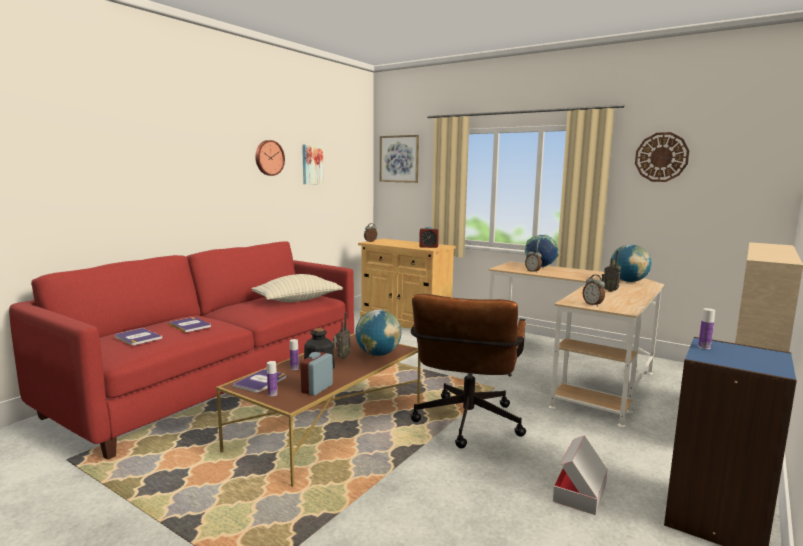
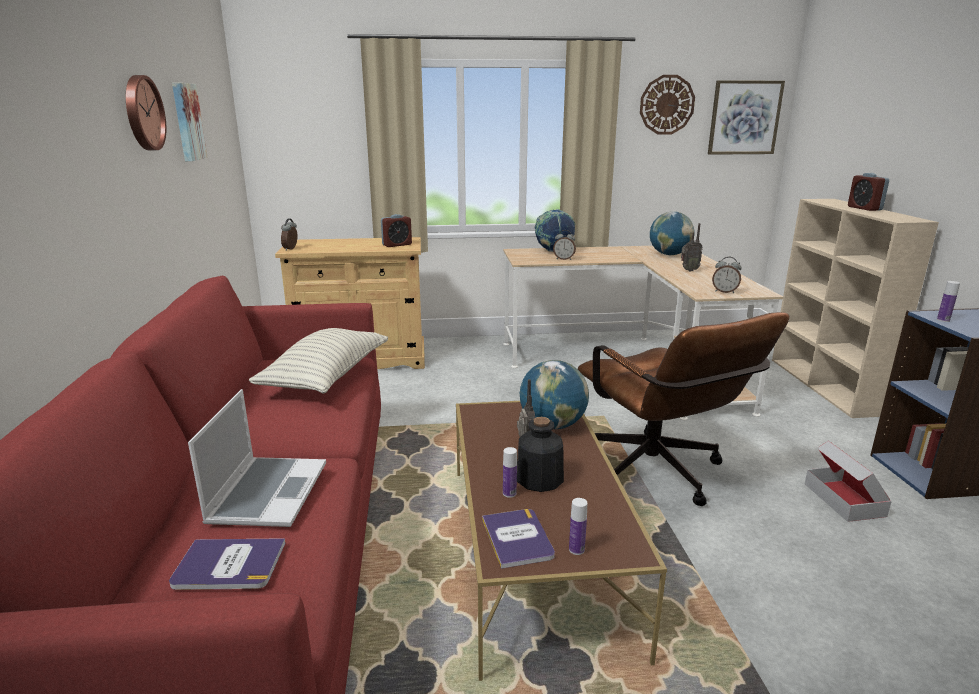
camera: 40 degrees left, 10 degrees up
book [168,317,211,333] -> laptop [188,389,326,527]
alarm clock [300,352,333,396] -> alarm clock moved to [848,173,889,211]
picture [380,135,419,183] -> picture moved to [708,80,785,155]

